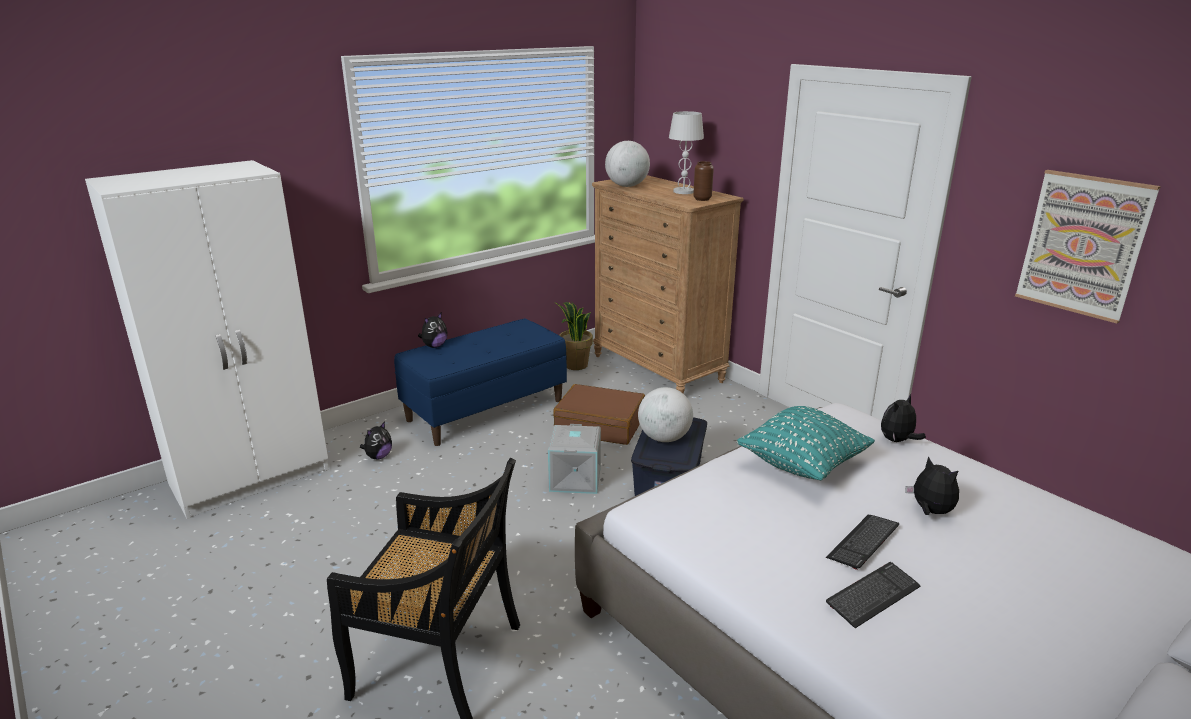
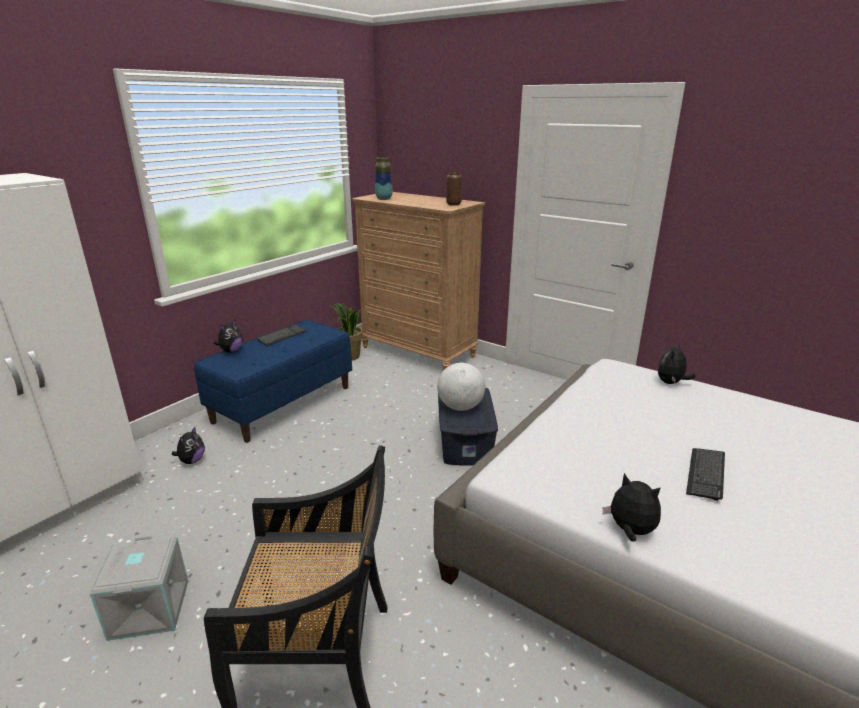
camera: 15 degrees left, 0 degrees up
grey storage box [548,424,601,494] -> grey storage box moved to [90,536,188,641]
brown suitcase [553,384,645,445] -> none
globe [605,141,650,187] -> vase [375,157,393,200]
white table lamp [669,111,704,194] -> none
turquoise pillow [737,406,875,480] -> none
keyboard [826,562,920,628] -> keyboard moved to [256,324,307,346]
plush toy [906,456,959,515] -> plush toy moved to [603,473,661,542]
picture [1015,170,1161,324] -> none

